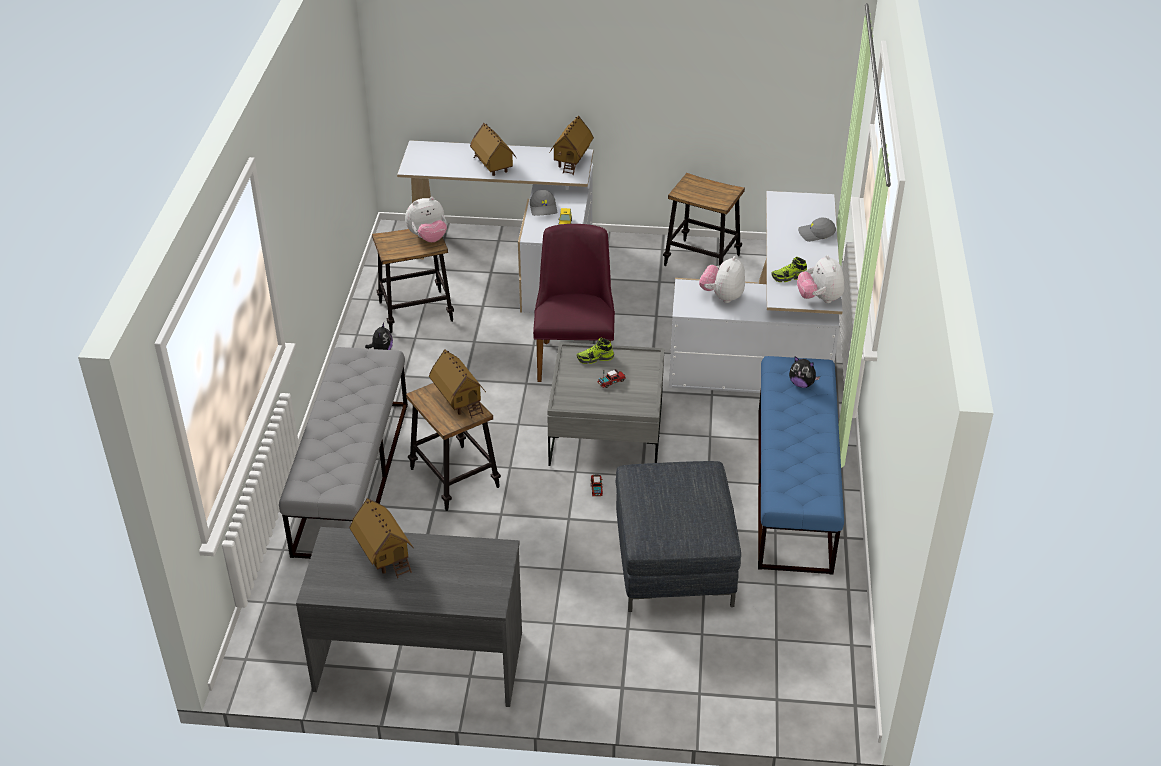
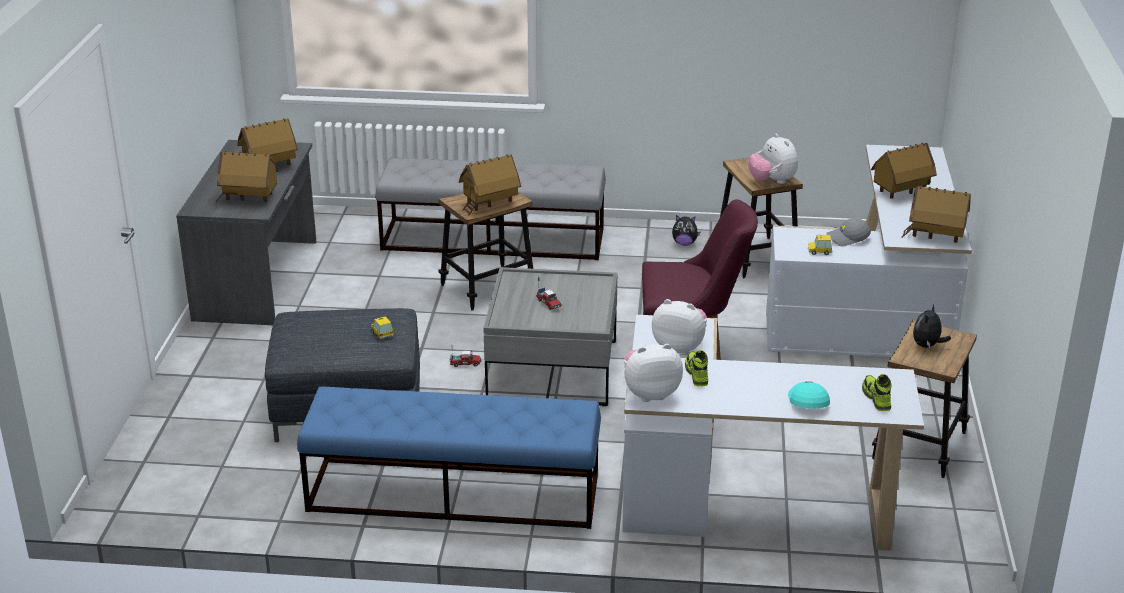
camera: 90 degrees right, 10 degrees down
shoe [577,338,614,364] -> shoe moved to [862,374,892,411]
plush toy [789,356,820,388] -> plush toy moved to [913,304,951,348]
grey cap [798,218,836,242] -> turquoise cap [788,382,830,409]
none -> toy house [216,151,279,202]
none -> toy car [371,316,394,339]

